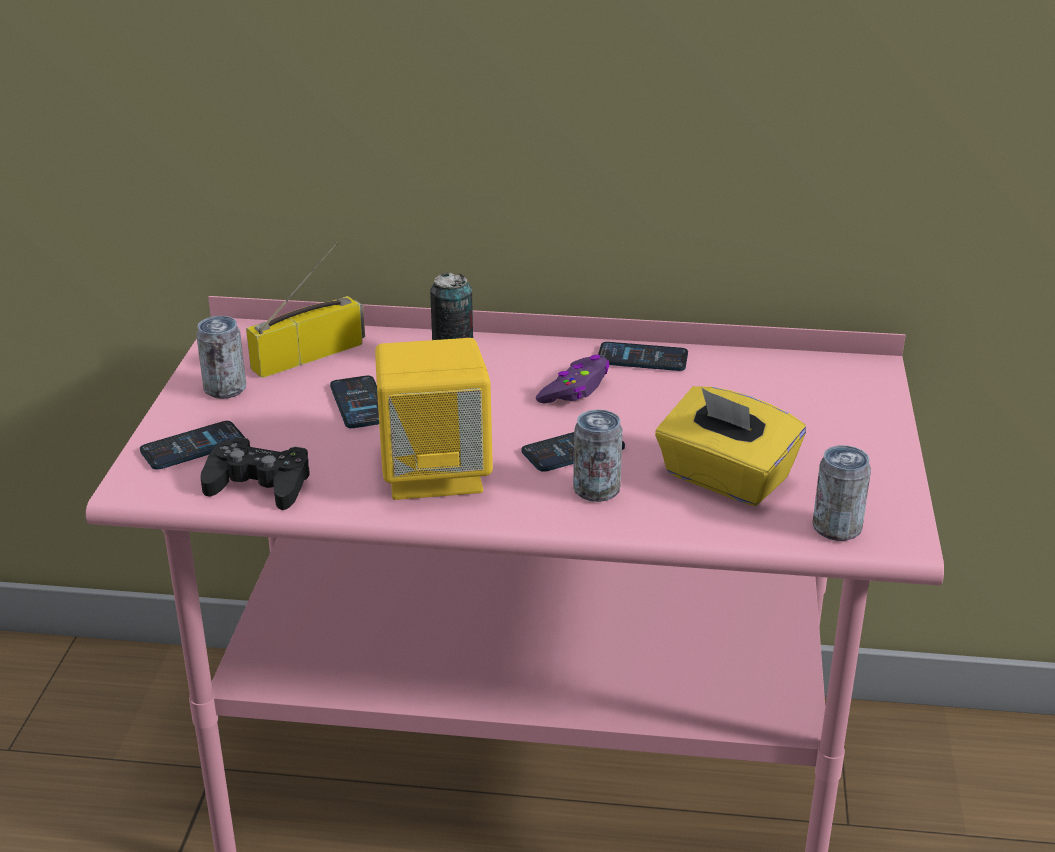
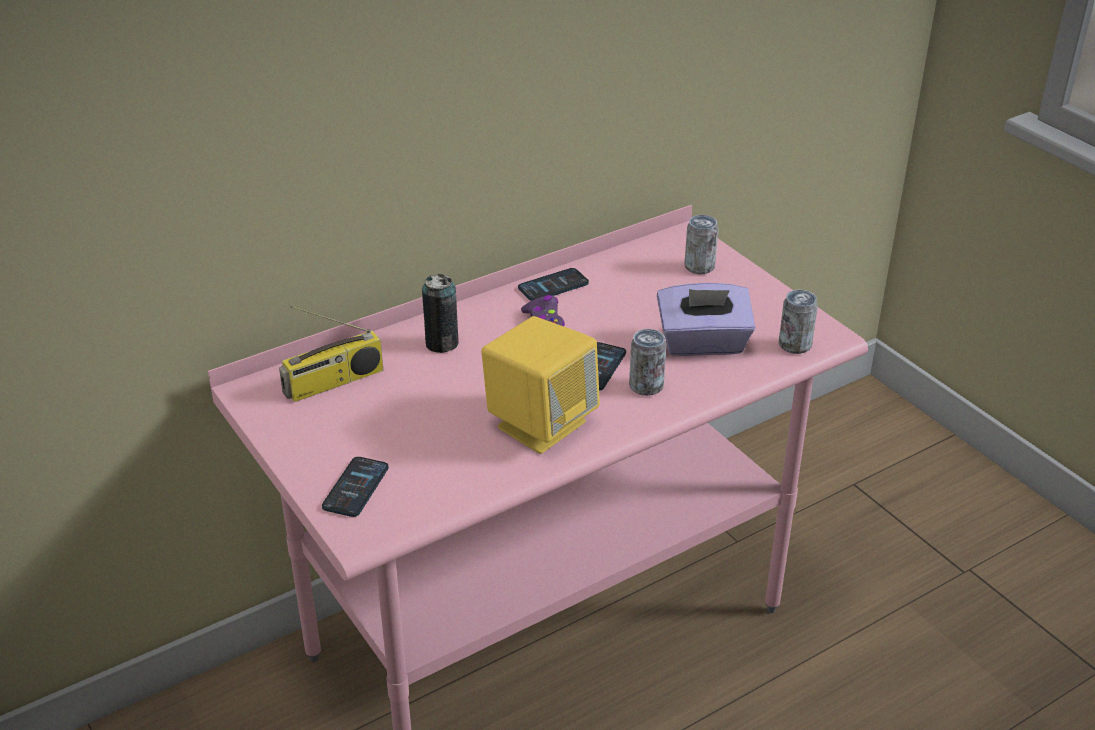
camera: 40 degrees left, 5 degrees up
can [196,316,246,399] -> can moved to [684,215,718,274]
black game controller [201,437,310,510] -> none
radio [246,242,365,378] -> radio turned 135 degrees counterclockwise [279,306,383,402]
phone [330,376,379,428] -> none
yellow tissue box [655,386,806,506] -> purple tissue box [657,283,755,356]

